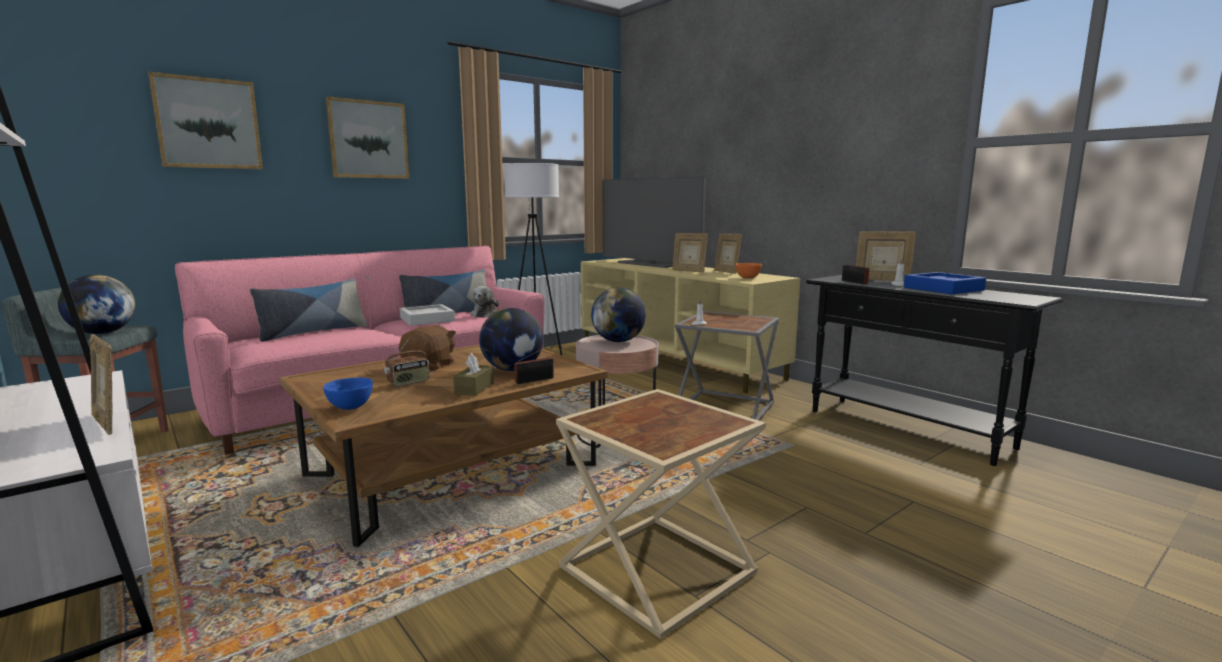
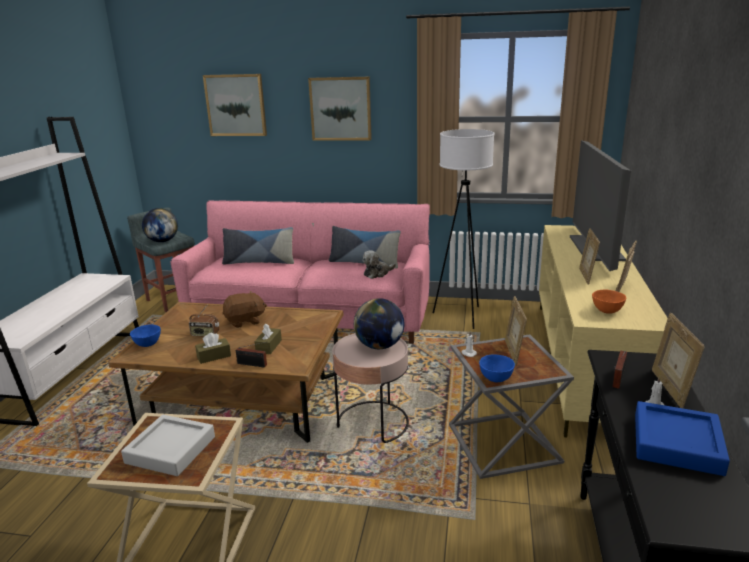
camera: 50 degrees right, 10 degrees up
picture frame [89,334,113,435] -> picture frame moved to [505,296,527,366]
grey tray [400,304,455,326] -> grey tray moved to [121,415,215,476]
globe [479,308,543,371] -> brown tissue box [254,323,282,354]
none -> blue bowl [479,355,515,382]

